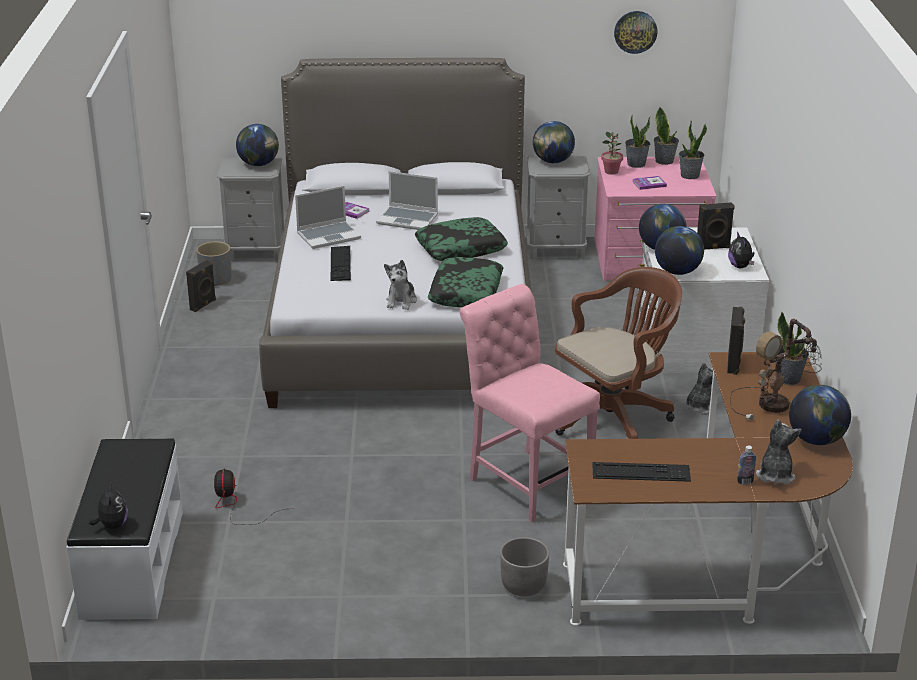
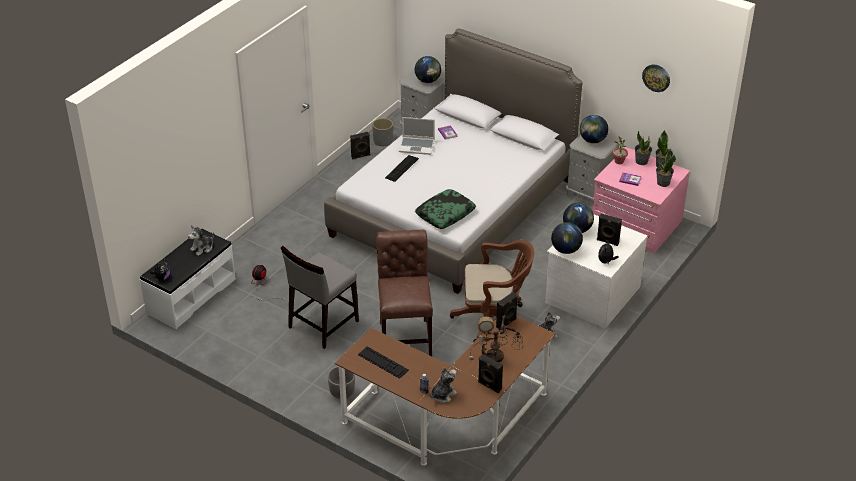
camera: 35 degrees right, 10 degrees up
laptop [376,171,438,230] -> none
plush toy [384,260,417,310] -> plush toy moved to [188,225,214,256]
pillow [415,217,508,261] -> none
pink chair [460,284,600,522] -> brown chair [377,230,433,356]
potted plant [776,312,809,385] -> none
globe [789,385,851,445] -> black speaker [478,354,503,393]
none -> grey chair [281,246,359,349]

